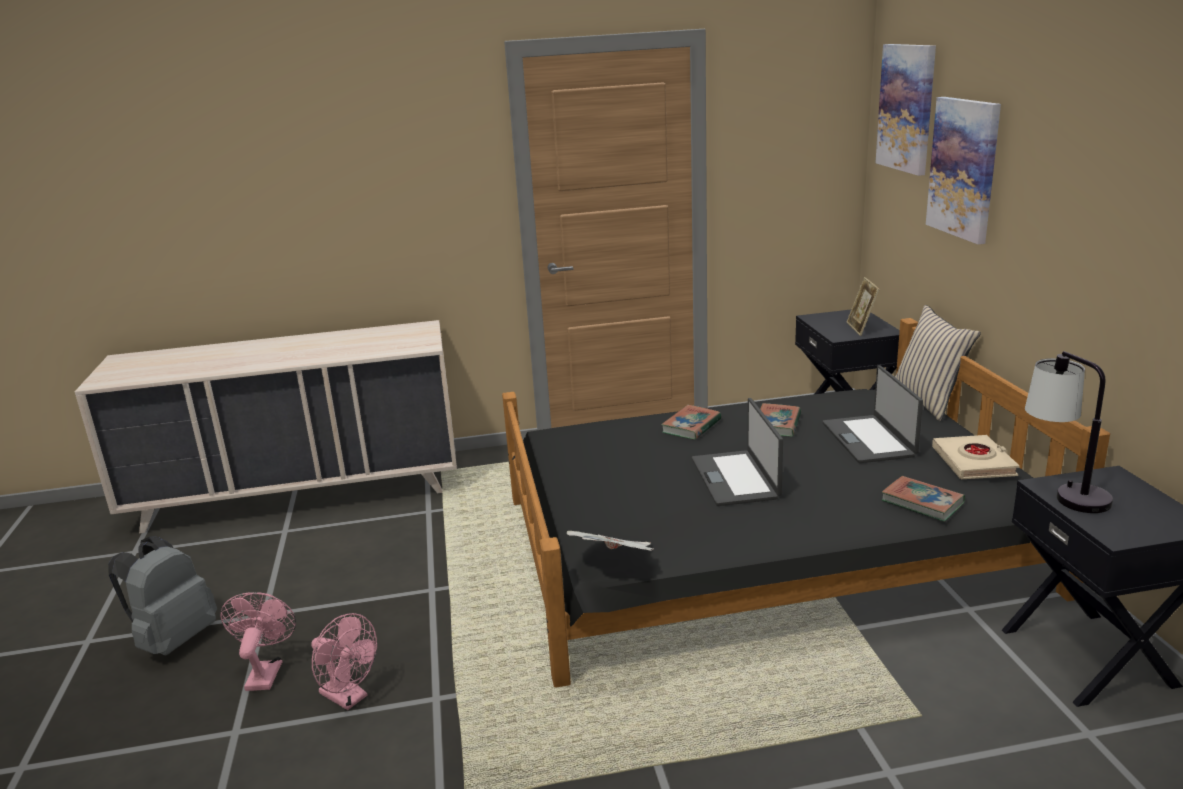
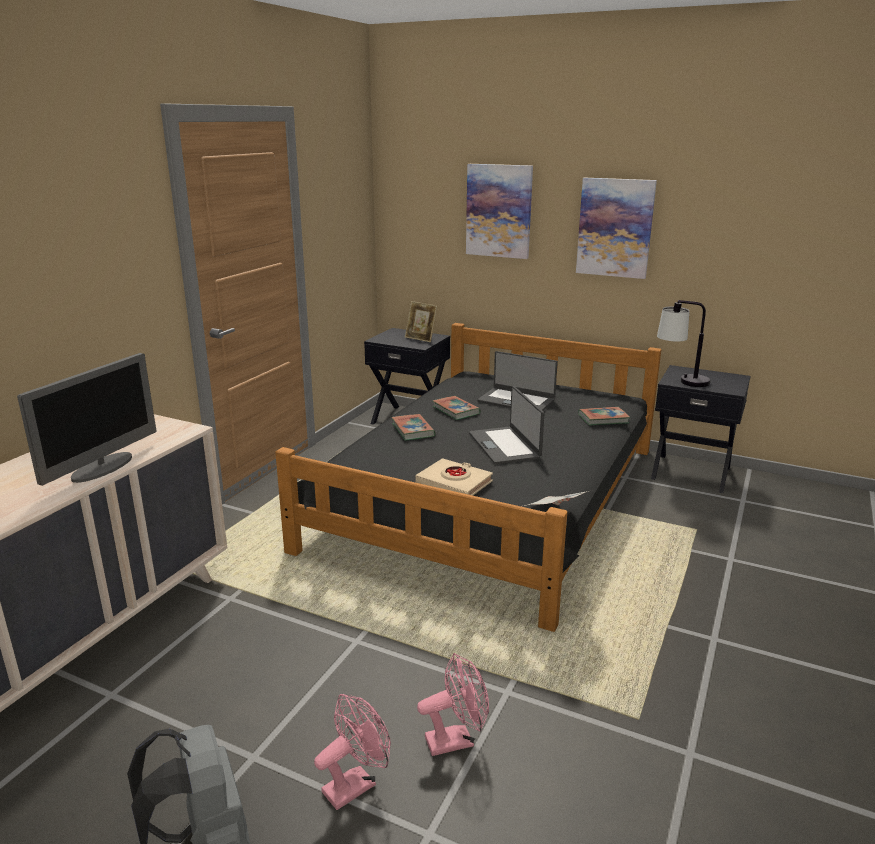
camera: 55 degrees left, 0 degrees up
pink fan [220,592,296,691] -> pink fan turned 105 degrees clockwise [314,694,391,810]
laptop [692,398,783,506] -> laptop turned 45 degrees clockwise [469,386,544,464]
picture [876,44,936,176] -> picture moved to [576,178,657,279]
beige pillow [895,305,981,422] -> none
beige book [932,435,1019,479] -> beige book moved to [416,458,493,495]
none -> monitor [17,353,157,486]

